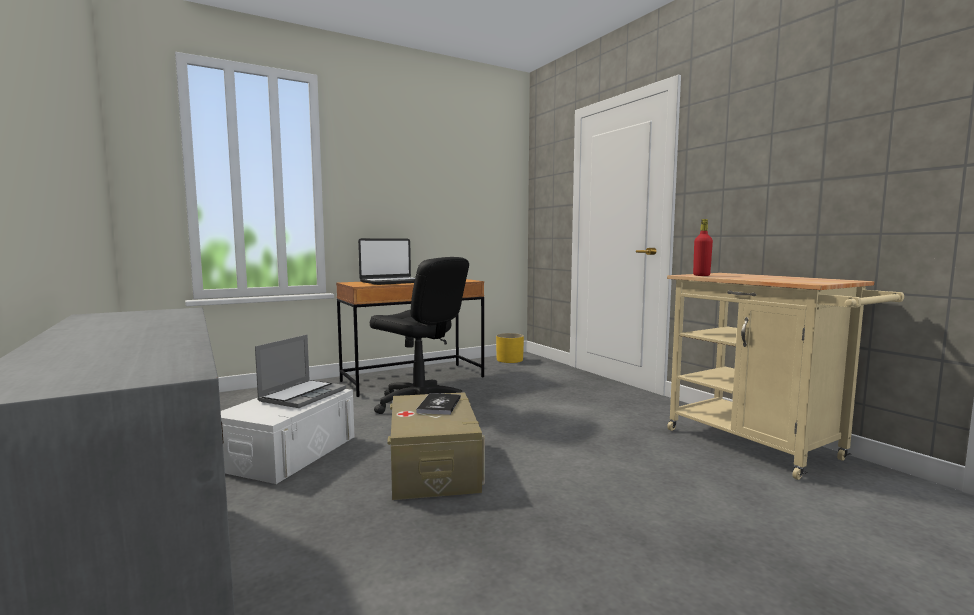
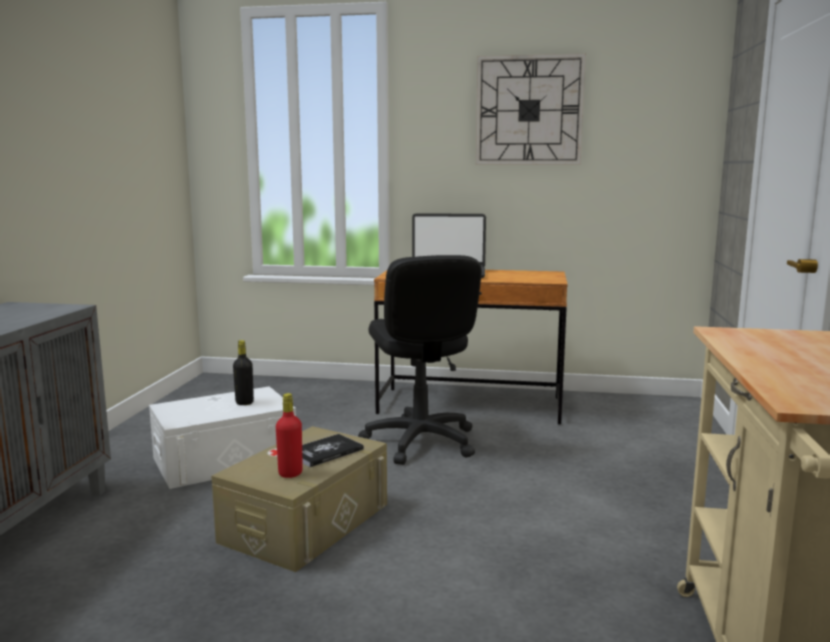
camera: 40 degrees right, 5 degrees up
laptop [255,335,346,408] -> black bottle [233,340,254,405]
yellow planter [496,333,524,363] -> none
red bottle [693,219,713,276] -> red bottle moved to [276,393,303,478]
none -> wall clock [476,54,586,164]

